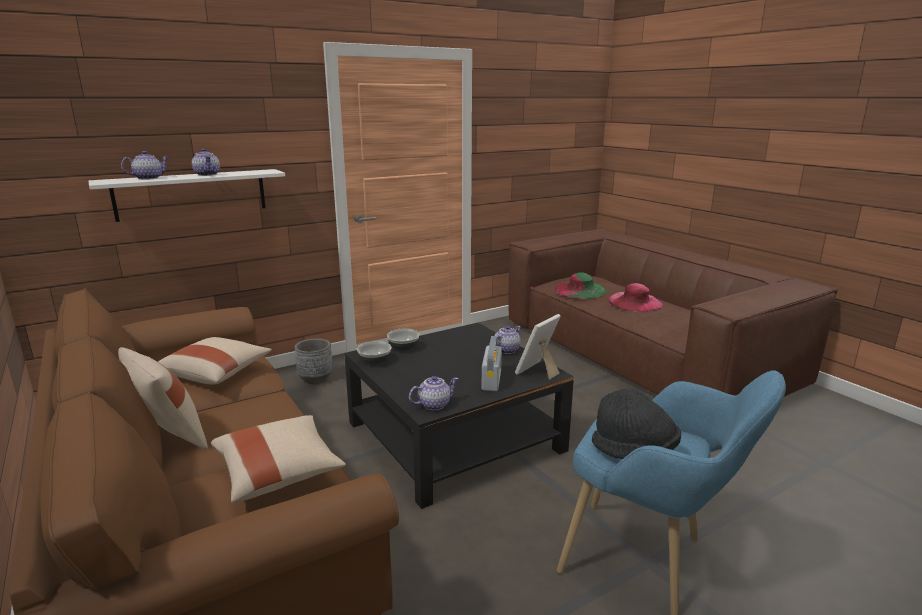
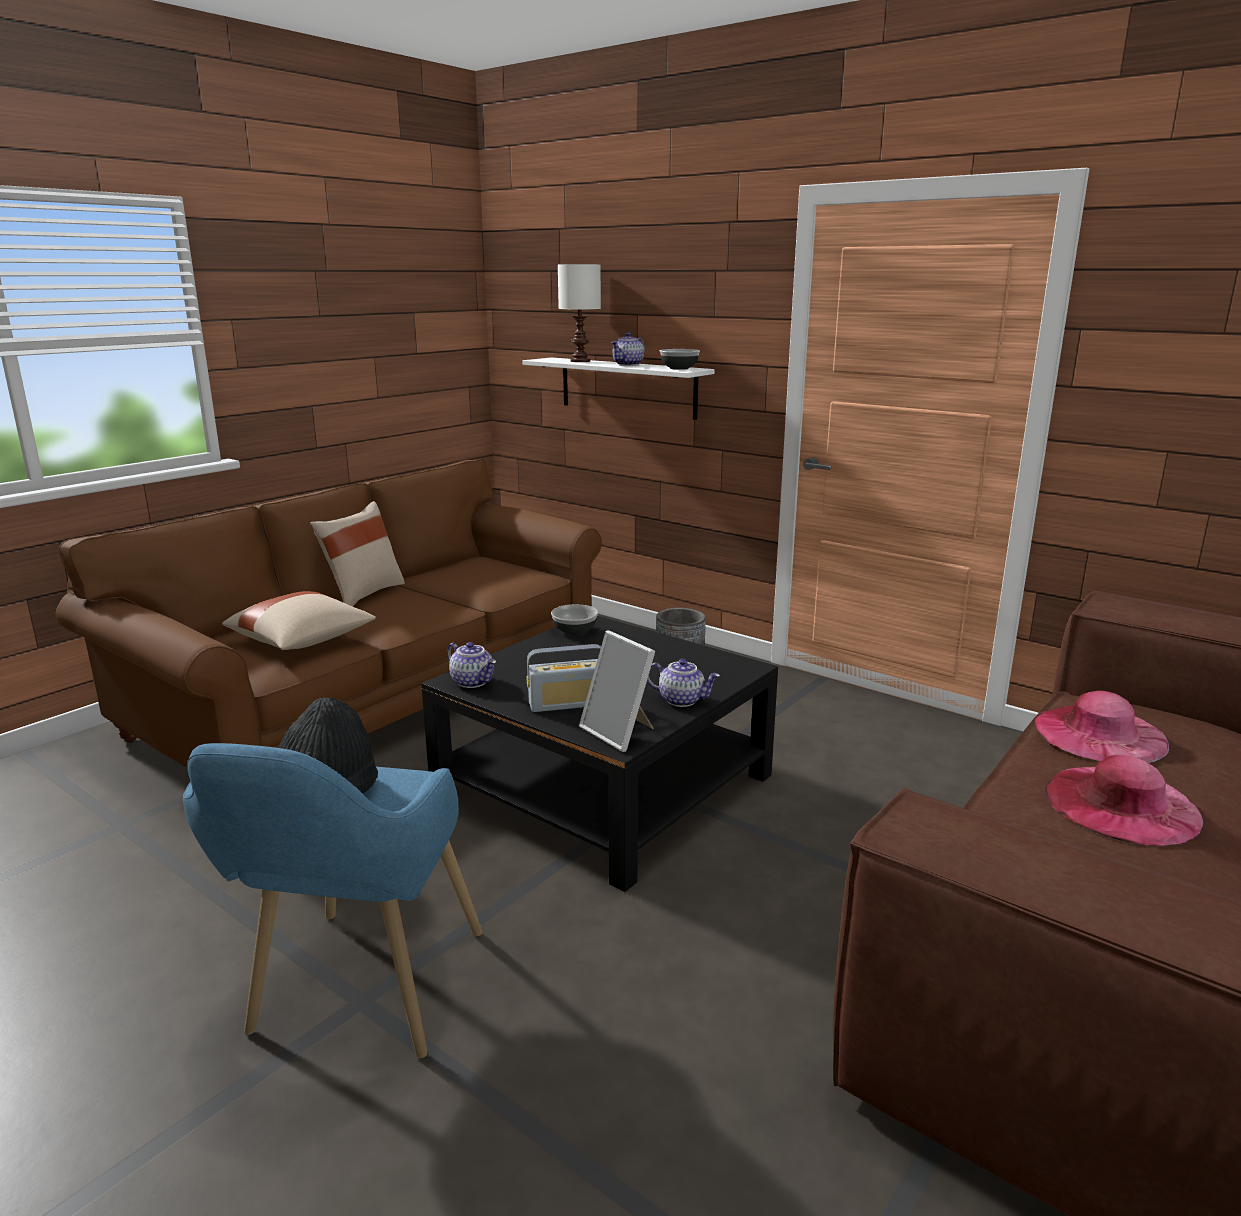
camera: 70 degrees right, 0 degrees up
teapot [121,151,169,180] -> white table lamp [558,264,601,362]
beige pillow [158,337,272,385] -> none
bowl [387,329,420,351] -> bowl moved to [660,349,700,370]
picture frame [515,314,561,380] -> picture frame turned 150 degrees counterclockwise [579,630,655,752]
green hat [555,272,606,299] -> pink hat [1035,690,1169,763]

